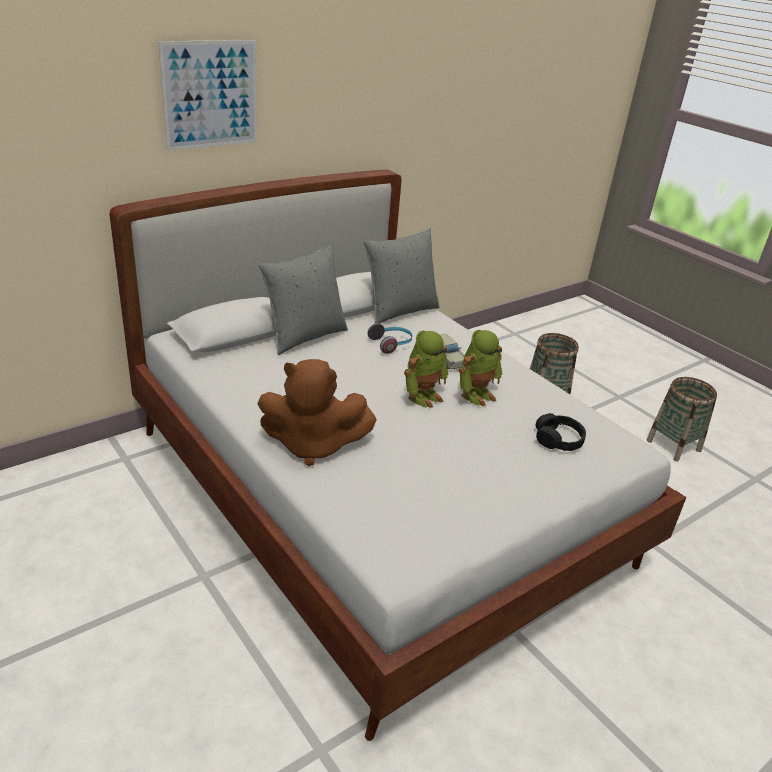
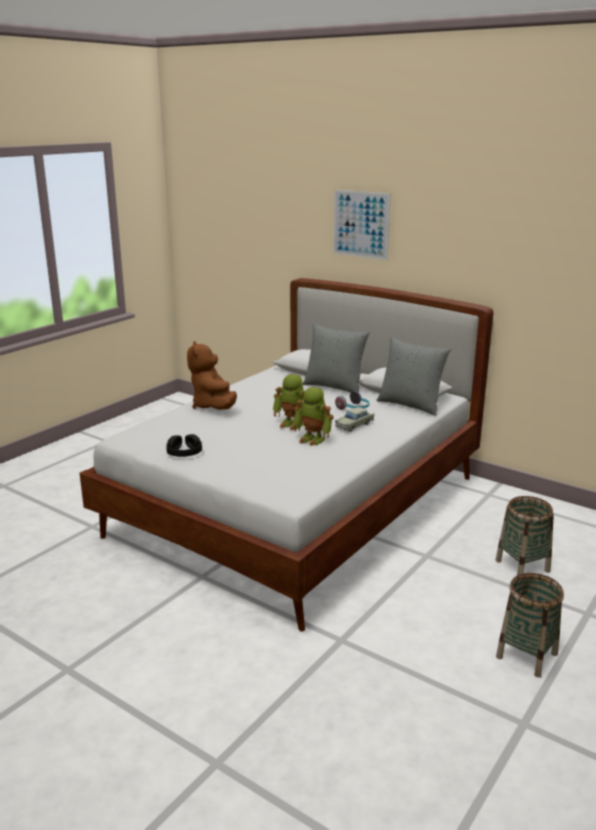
camera: 75 degrees right, 10 degrees down
black headphones [536,413,586,451] -> black headphones moved to [166,434,202,457]

